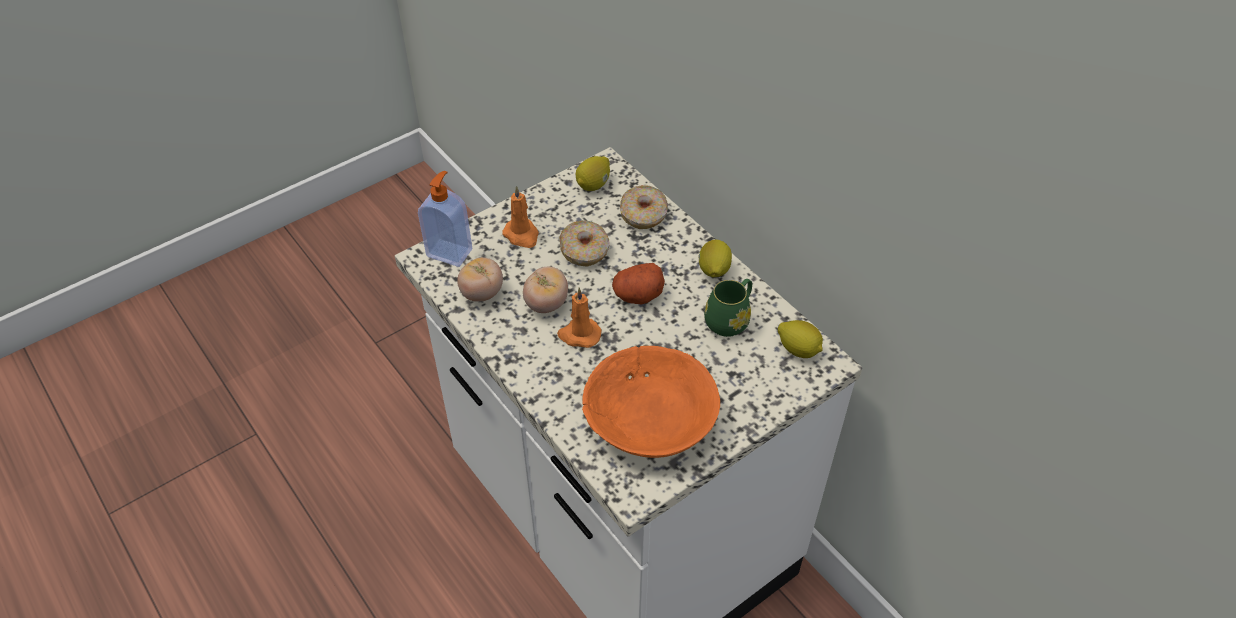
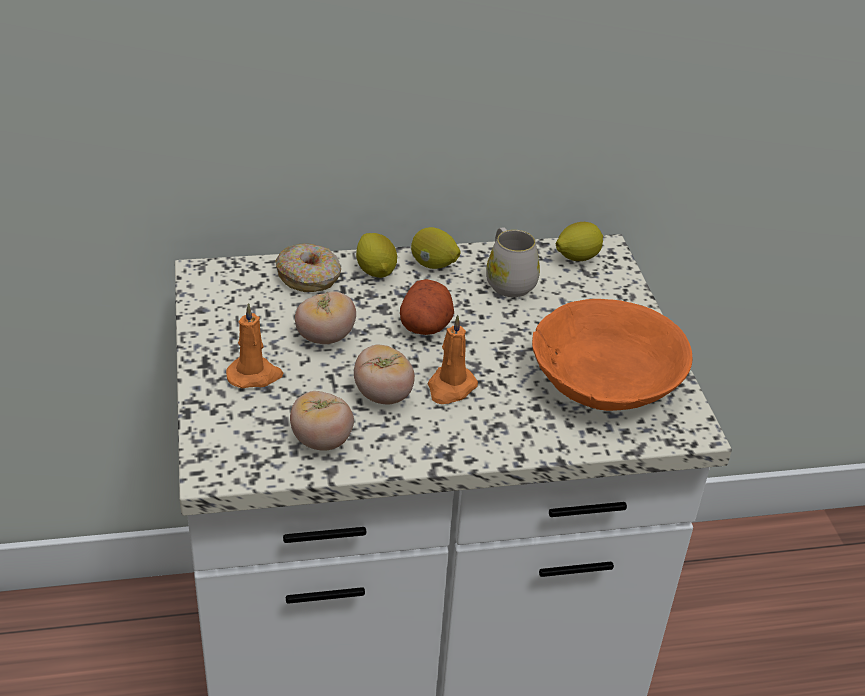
camera: 65 degrees left, 10 degrees down
soap dispenser [418,171,472,267] -> none
donut [559,220,610,267] -> tomato [295,291,356,344]
lemon [576,156,610,191] -> lemon moved to [356,233,397,278]
green mug [704,279,752,337] -> white mug [486,227,540,297]

